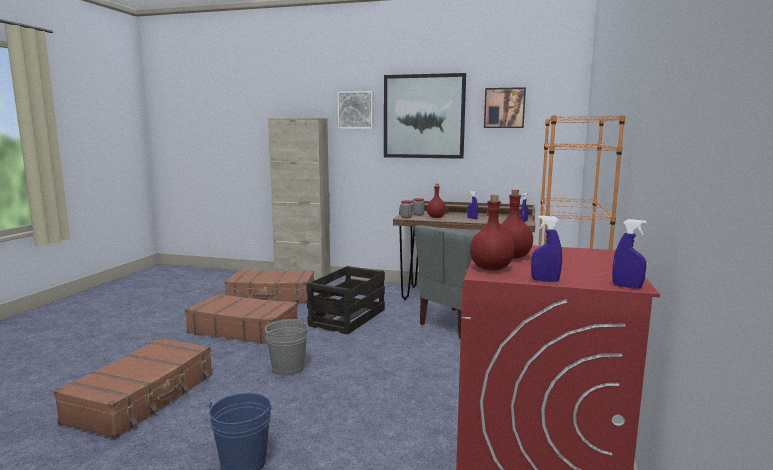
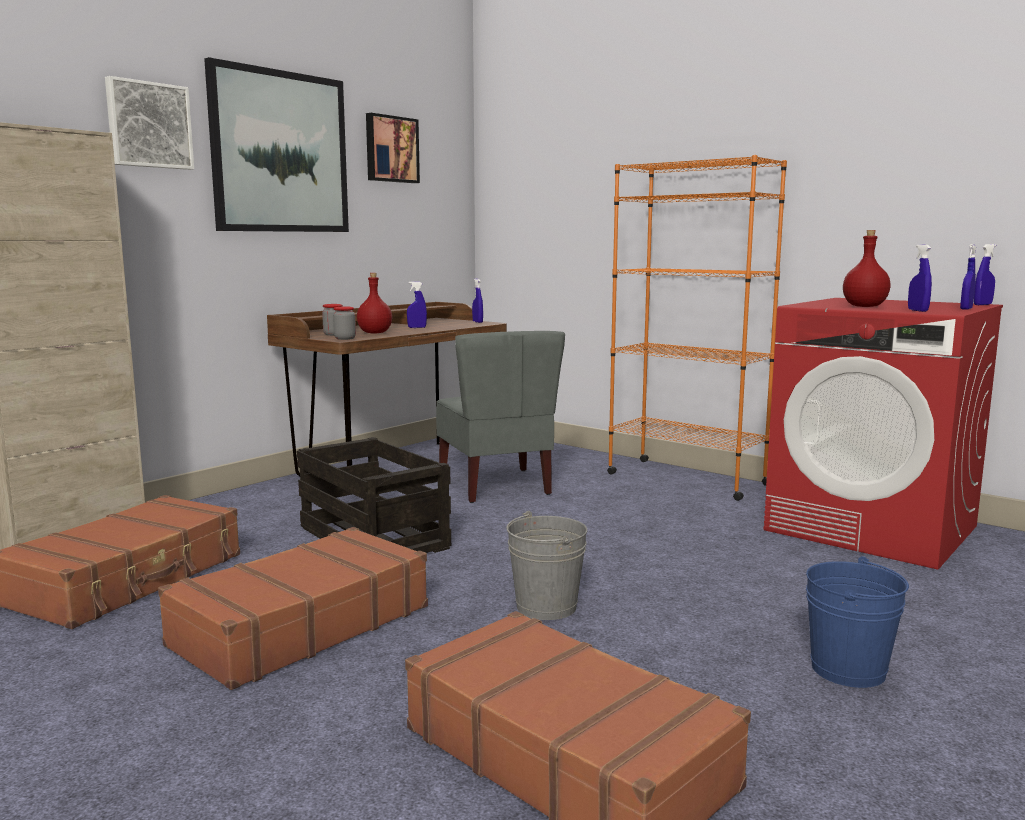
camera: 65 degrees left, 0 degrees up
red bottle [470,195,514,271] -> blue spray bottle [908,244,932,312]

